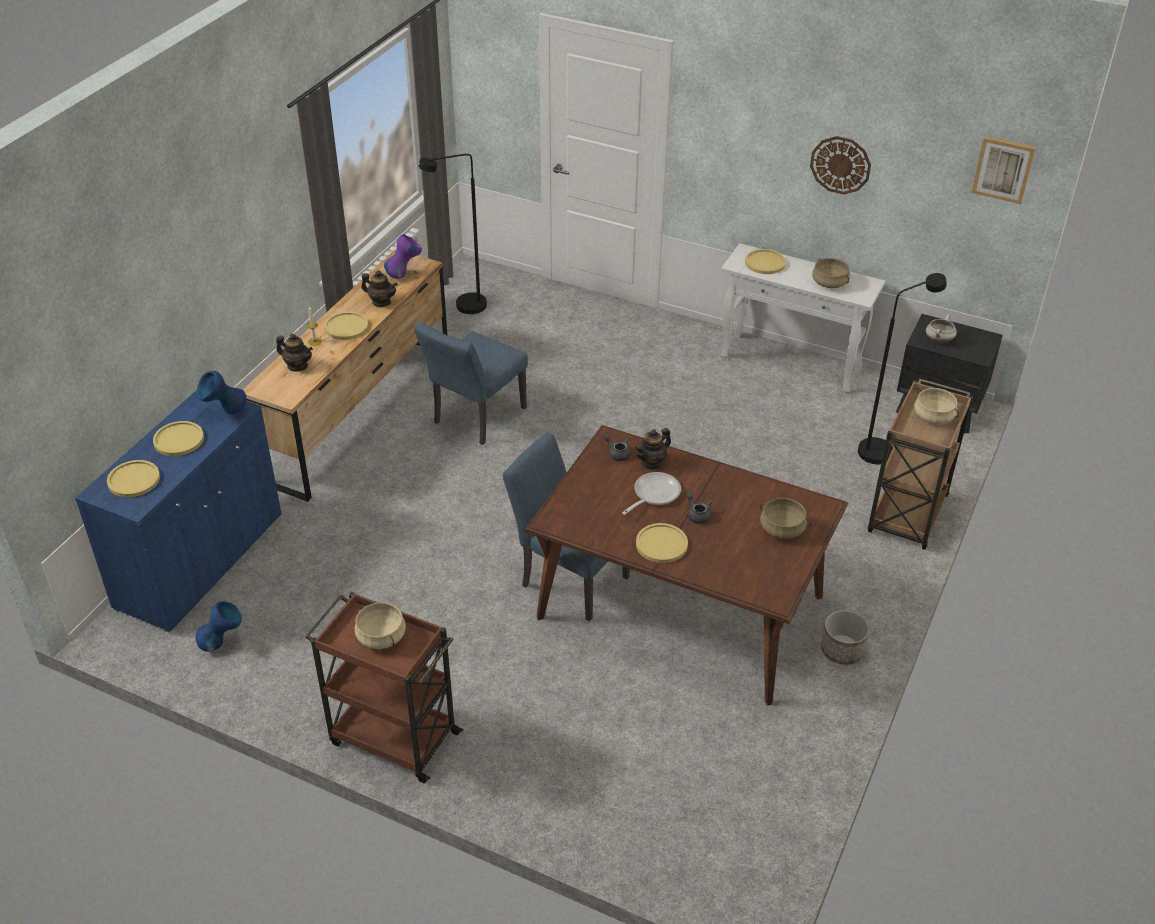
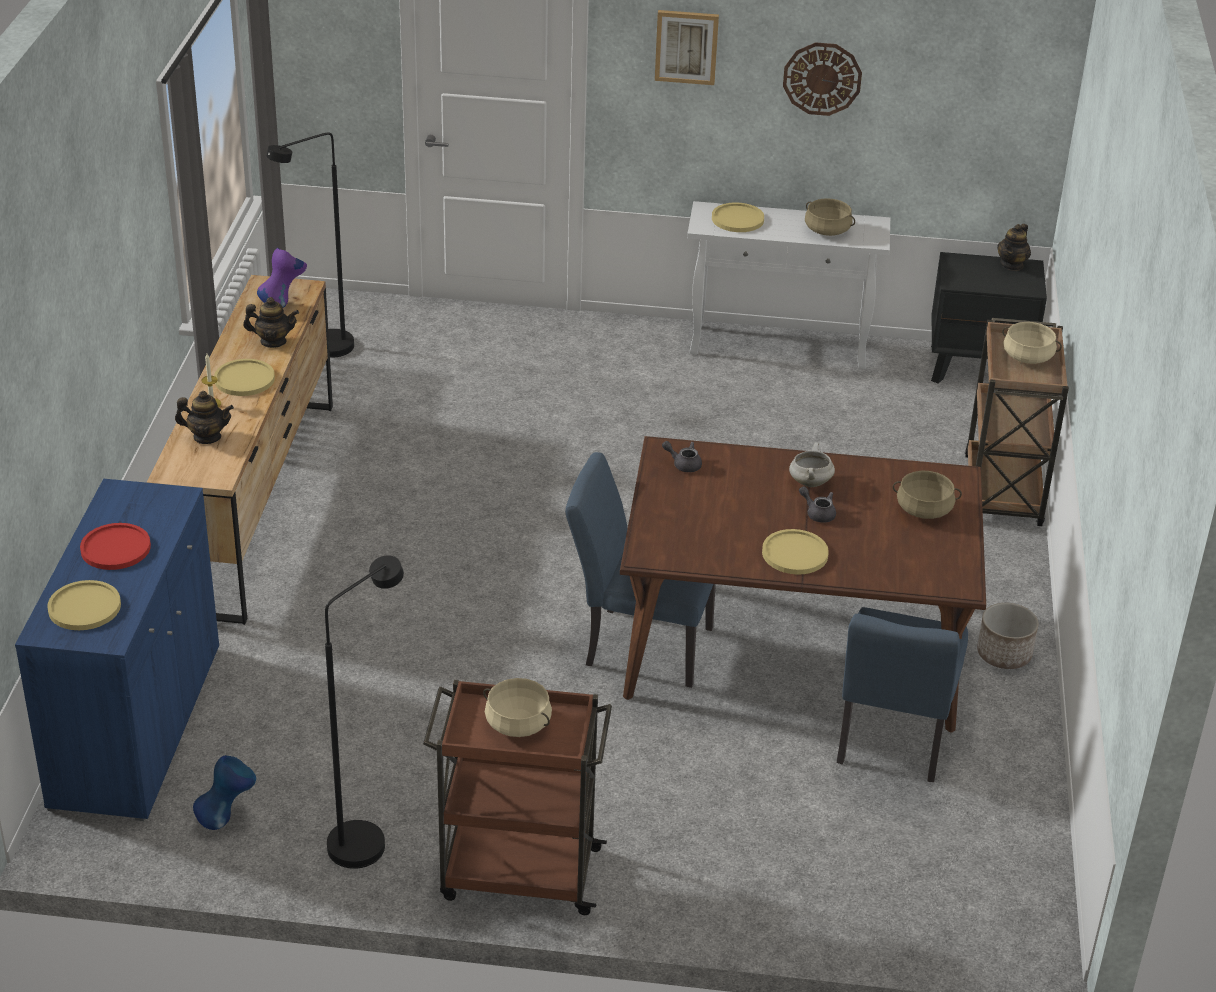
camera: 20 degrees left, 5 degrees down
yellow plate [153,421,204,456] -> red plate [80,523,151,570]
blue vase [197,371,246,414] -> none
blue chair [414,323,528,445] -> blue chair moved to [837,607,968,782]
frying pan [622,472,681,515] -> none
teapot [634,428,671,470] -> teapot moved to [997,224,1031,271]
black floor lamp [858,273,947,464] -> black floor lamp moved to [325,555,404,869]
white cooking pot [926,314,957,343] -> white cooking pot moved to [789,442,835,487]
picture [971,136,1036,204] -> picture moved to [655,10,719,85]

